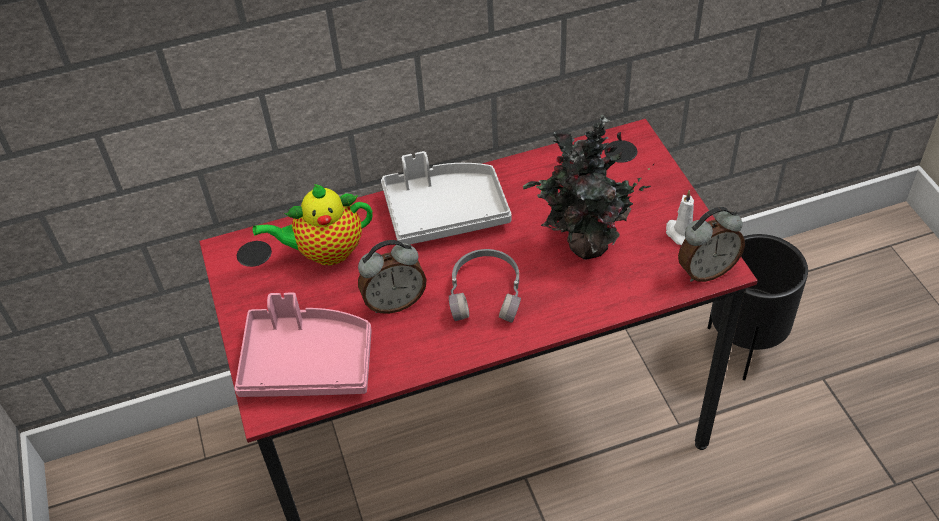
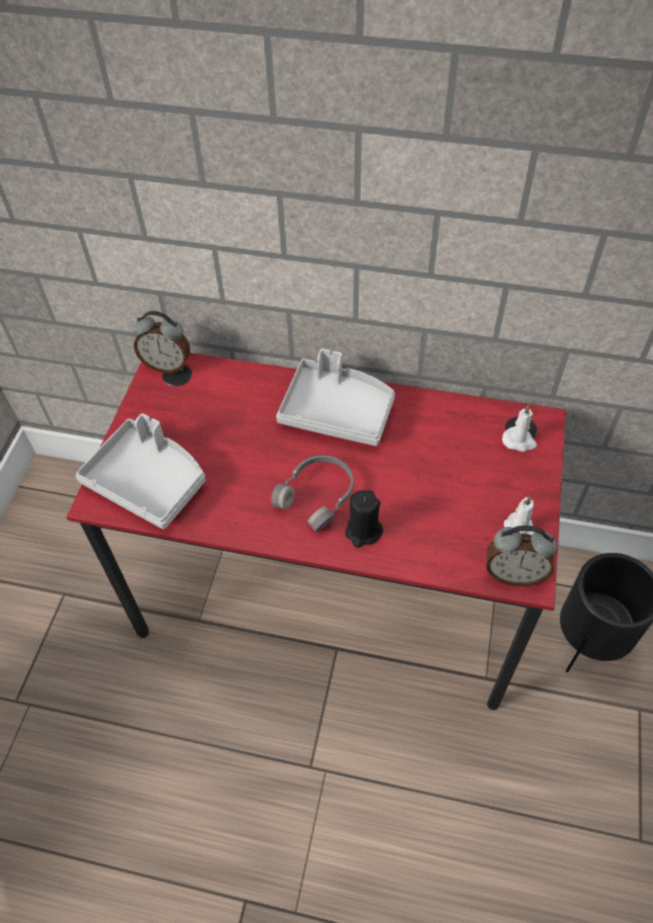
camera: 30 degrees right, 5 degrees up
pink tray [234,292,372,397] -> grey tray [76,413,206,529]
teapot [253,184,372,265] -> none
alarm clock [358,240,426,314] -> alarm clock moved to [134,311,190,373]
potted plant [523,115,654,259] -> none
none -> black candle [345,490,383,548]
none -> white candle [502,405,537,452]

